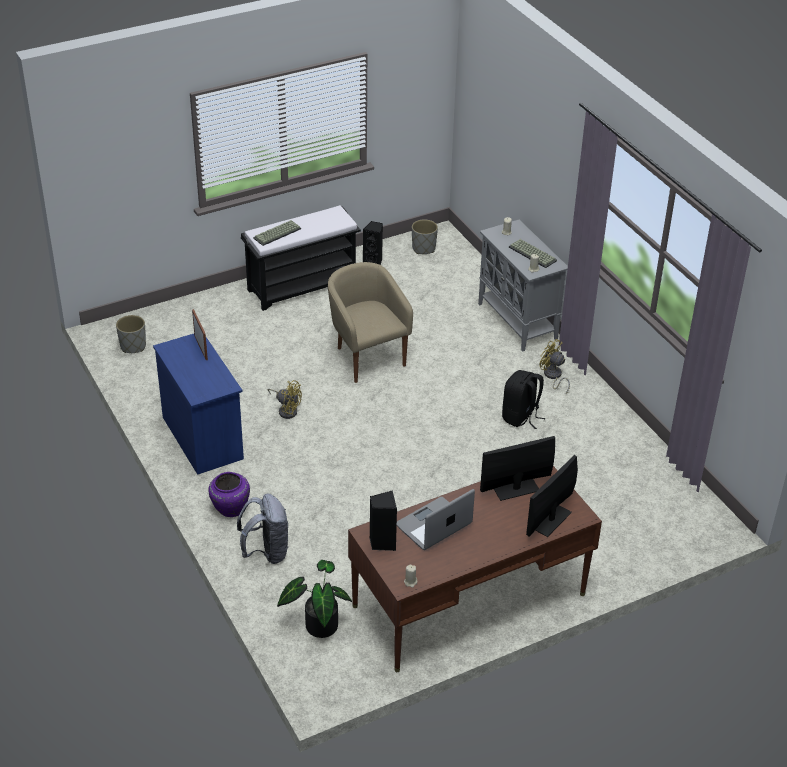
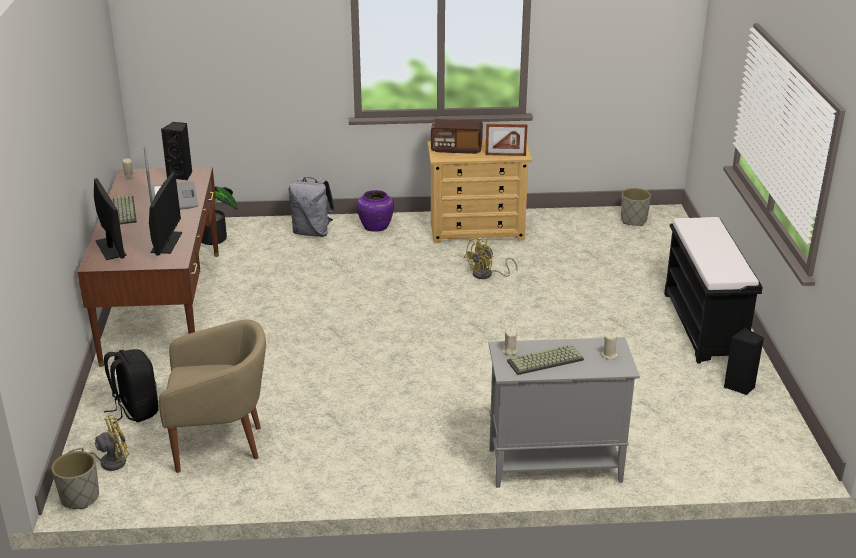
camera: 115 degrees right, 10 degrees down
blue dresser [153,334,244,475] -> beige dresser [427,140,532,243]
keyboard [253,220,301,246] -> keyboard moved to [113,195,137,224]
beige armchair [328,262,413,383] -> beige armchair moved to [159,319,266,473]
grey planter [412,220,438,254] -> grey planter moved to [51,451,99,509]
black backpack [502,370,545,429] -> black backpack moved to [104,349,159,423]
yellow fan [540,339,570,394] -> yellow fan moved to [68,415,129,471]
none -> radio [431,119,483,154]

